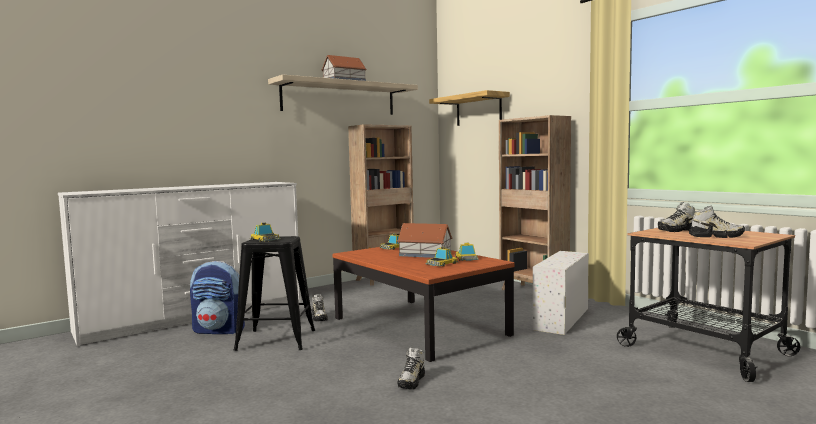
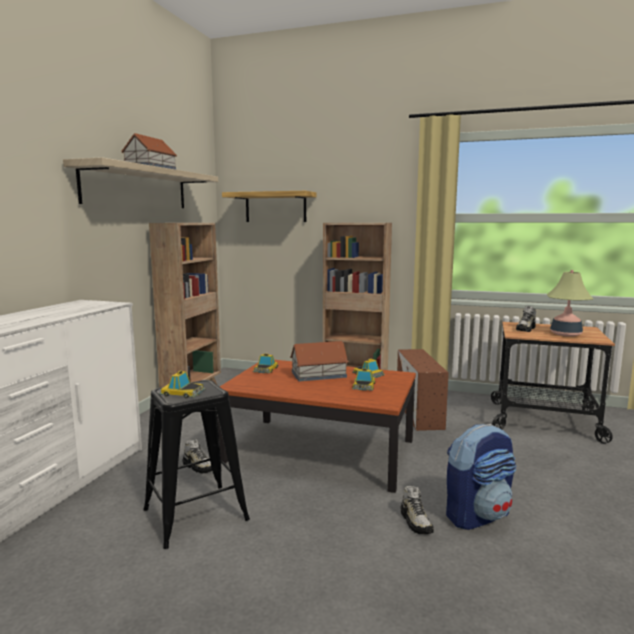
camera: 35 degrees left, 5 degrees up
backpack [190,261,245,334] -> backpack moved to [446,424,517,530]
white storage box [533,251,589,335] -> brown storage box [397,349,449,431]
shoe [689,206,745,238] -> table lamp [547,270,593,337]

